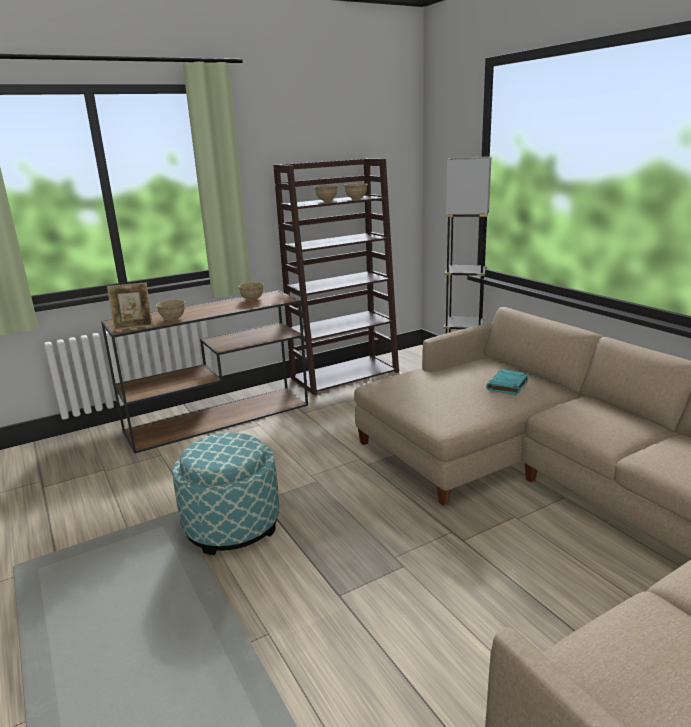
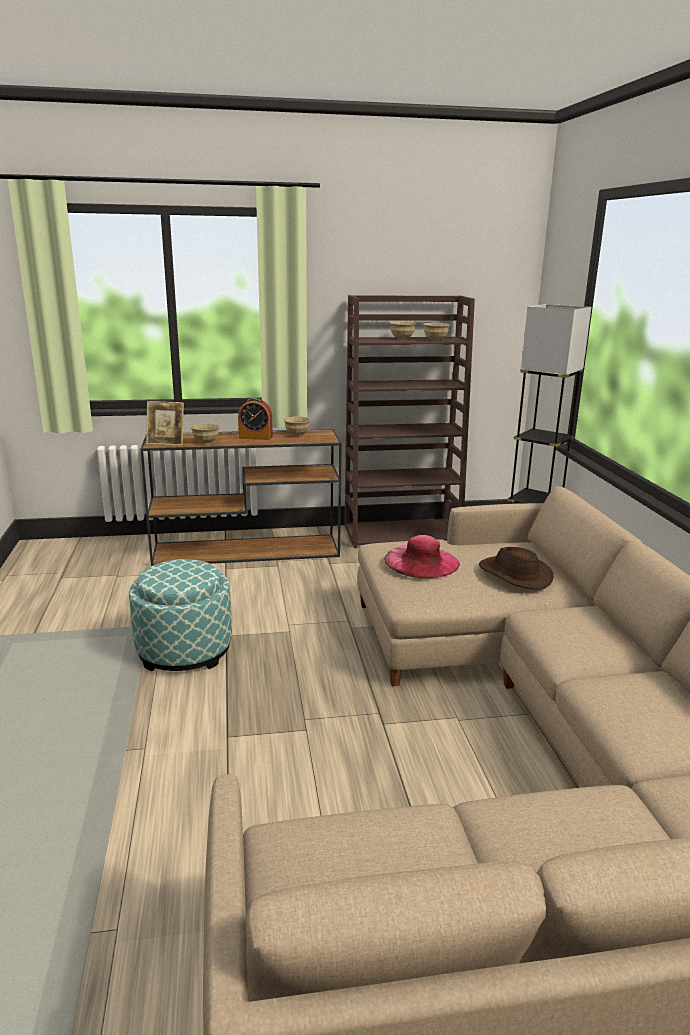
camera: 20 degrees right, 0 degrees up
turquoise book [486,369,529,395] -> brown hat [479,547,554,589]
none -> alarm clock [238,398,273,440]
none -> pink hat [384,535,460,578]

